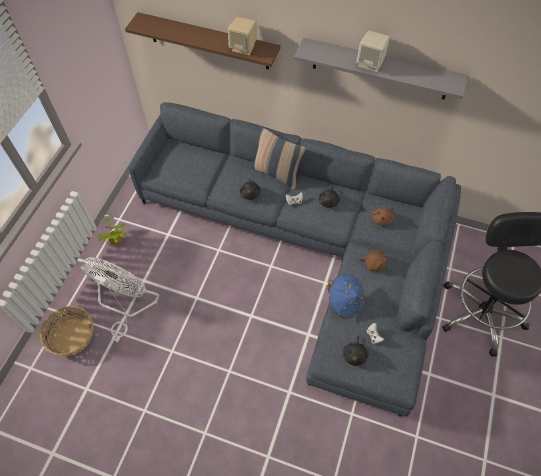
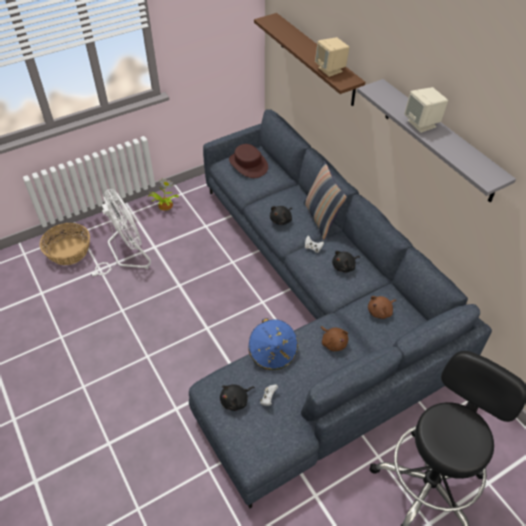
camera: 40 degrees right, 10 degrees down
none -> brown hat [229,144,268,178]

